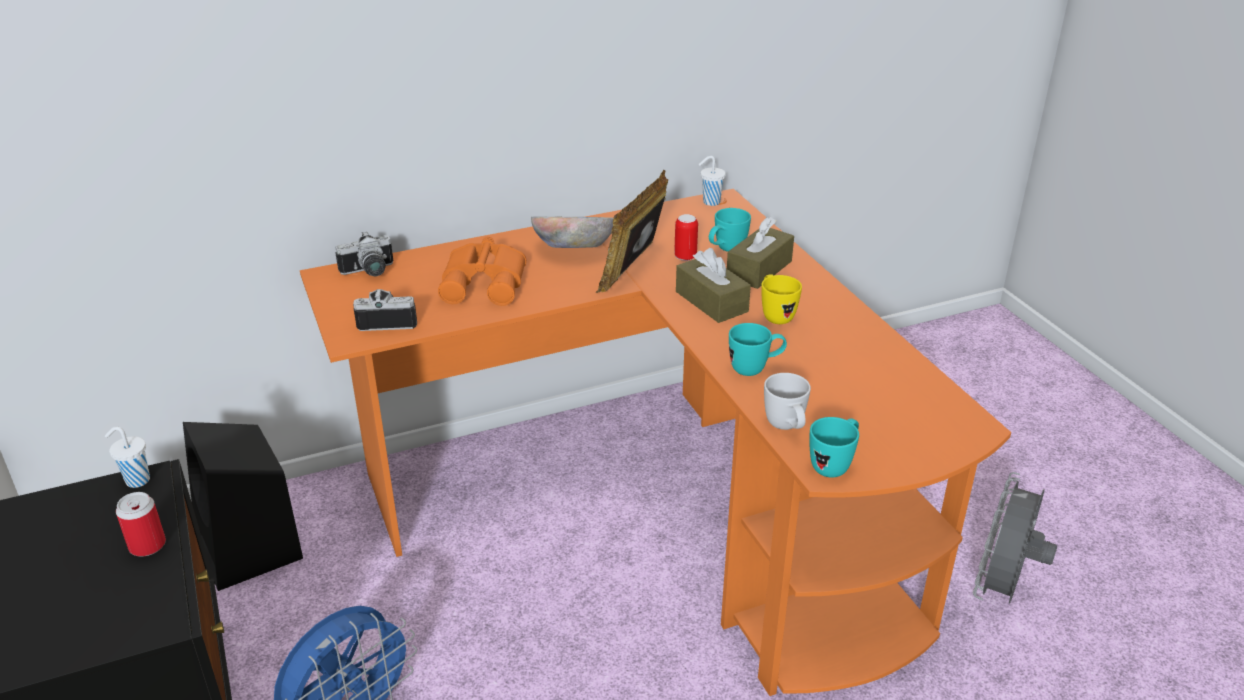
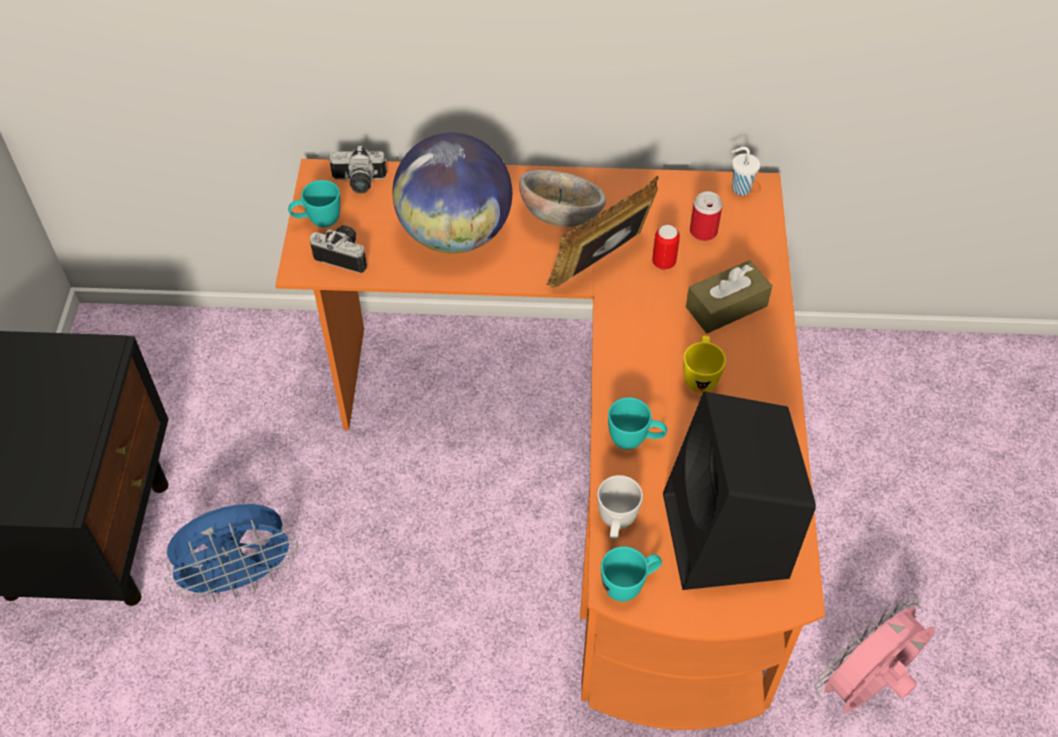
camera: 25 degrees right, 20 degrees up
white cup [105,426,150,488] -> none
can [116,492,166,557] -> can moved to [690,191,723,241]
black speaker [183,422,303,591] -> black speaker moved to [663,391,816,590]
orange binoculars [438,237,526,306] -> globe [392,132,512,253]
brown tissue box [676,248,751,323] -> none
turquoise mug [709,208,751,252] -> turquoise mug moved to [288,180,340,227]
grey fan [973,472,1057,603] -> pink fan [814,597,935,712]

